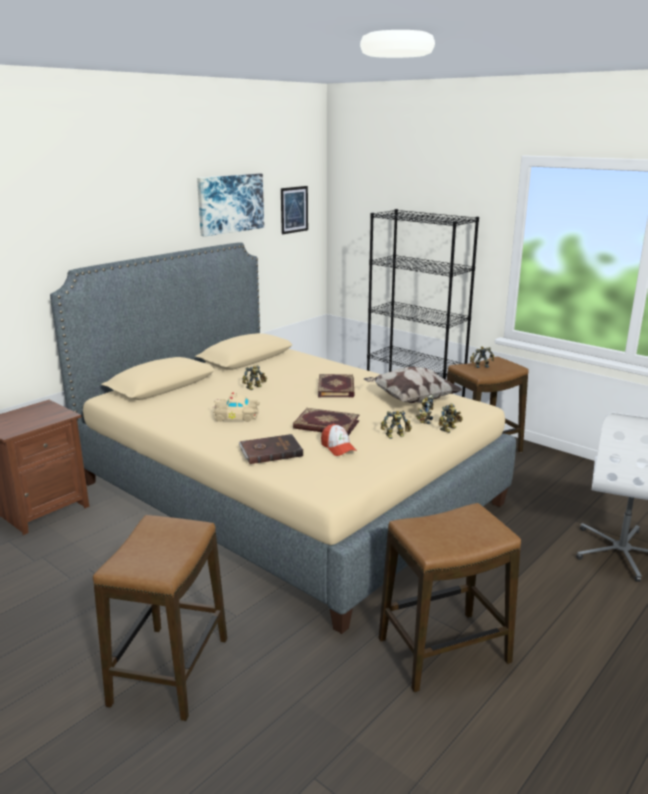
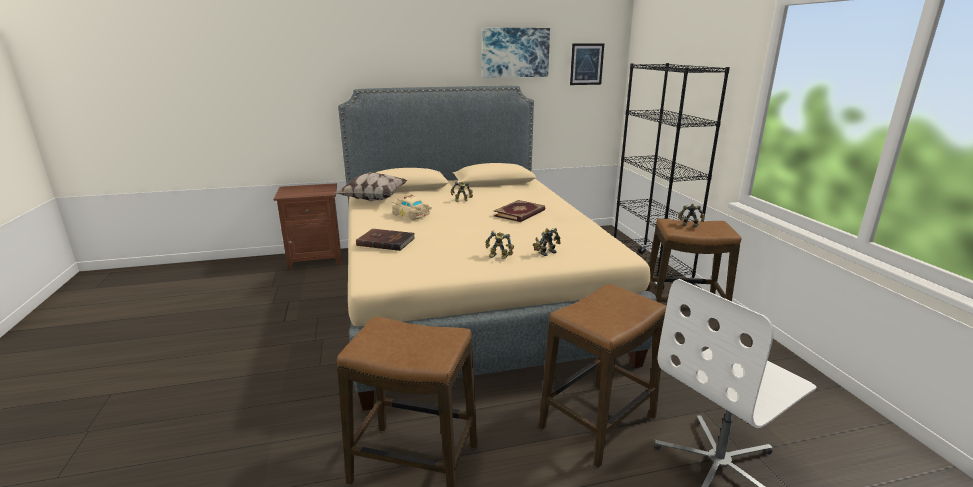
camera: 35 degrees right, 0 degrees up
stool [93,515,227,721] -> stool moved to [539,284,666,468]
book [293,408,359,436] -> none
cap [321,424,357,456] -> none
pillow [364,367,463,403] -> pillow moved to [335,172,408,202]
toy robot [439,403,463,433] -> none

